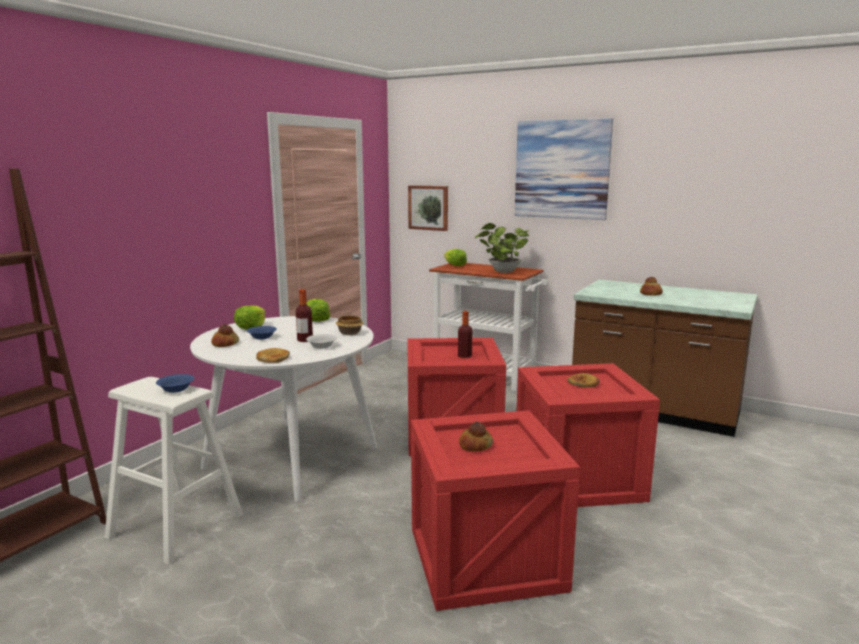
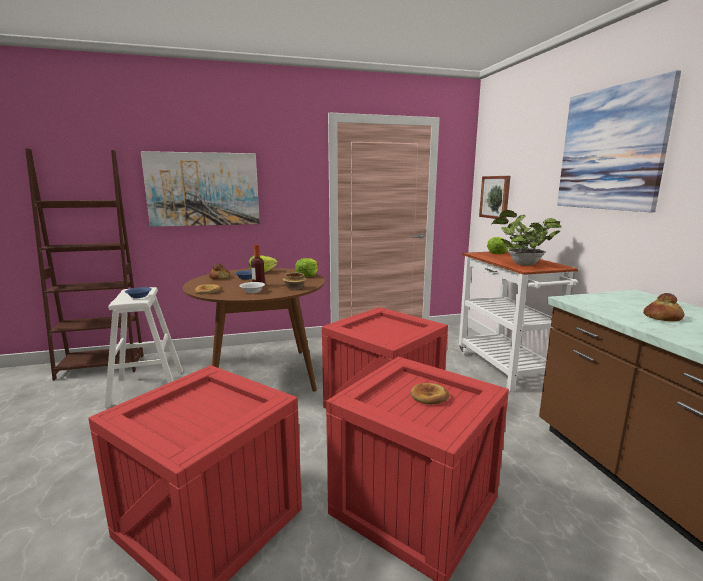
camera: 45 degrees right, 0 degrees up
white dining table [190,316,378,502] -> brown dining table [183,268,325,391]
bottle [458,311,472,358] -> none
bread [459,421,493,452] -> none
none -> picture [141,151,260,227]

